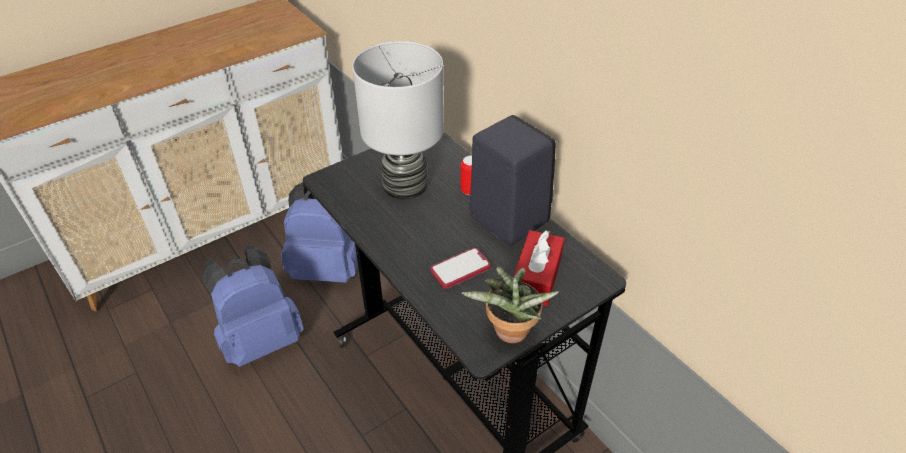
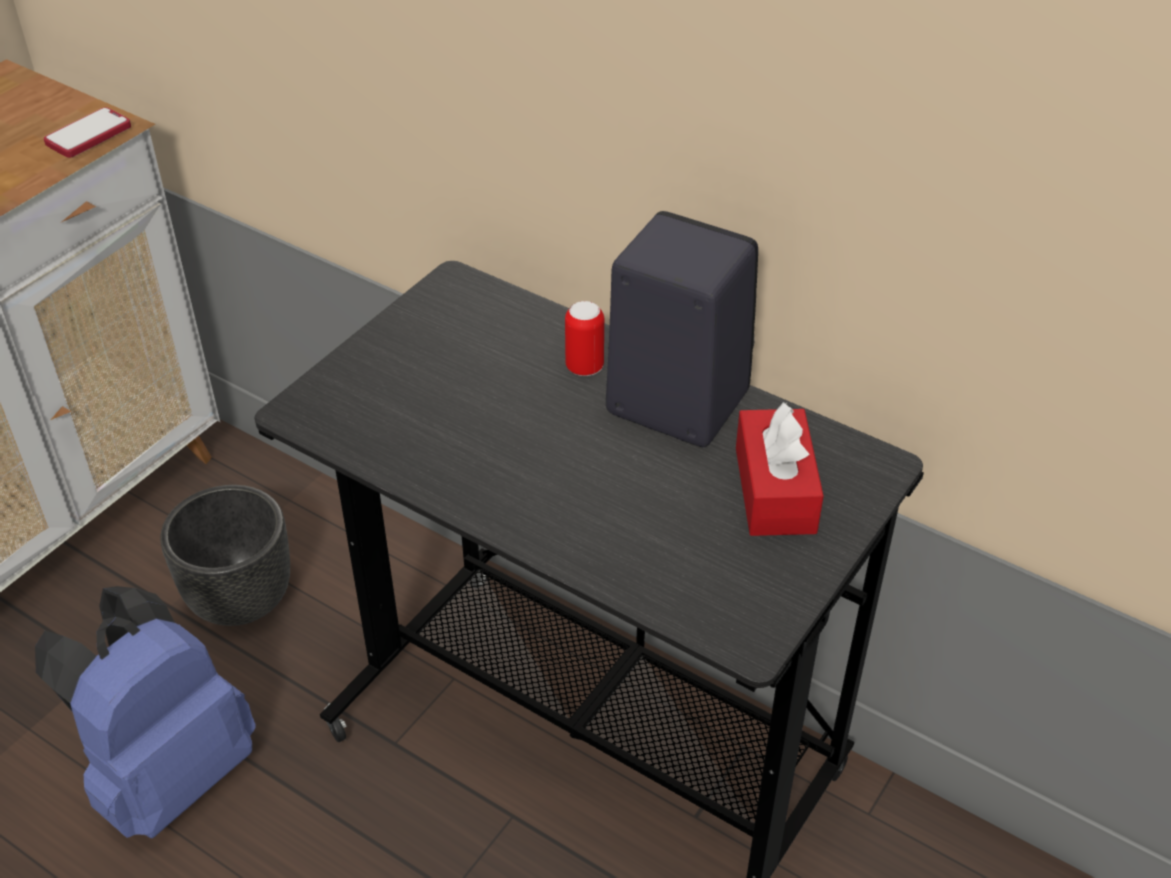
camera: 20 degrees left, 0 degrees up
blue backpack [281,182,358,283] -> black planter [160,485,290,626]
grey table lamp [352,41,444,199] -> none
phone [431,248,490,289] -> phone moved to [44,107,131,158]
potted plant [462,267,559,343] -> none

